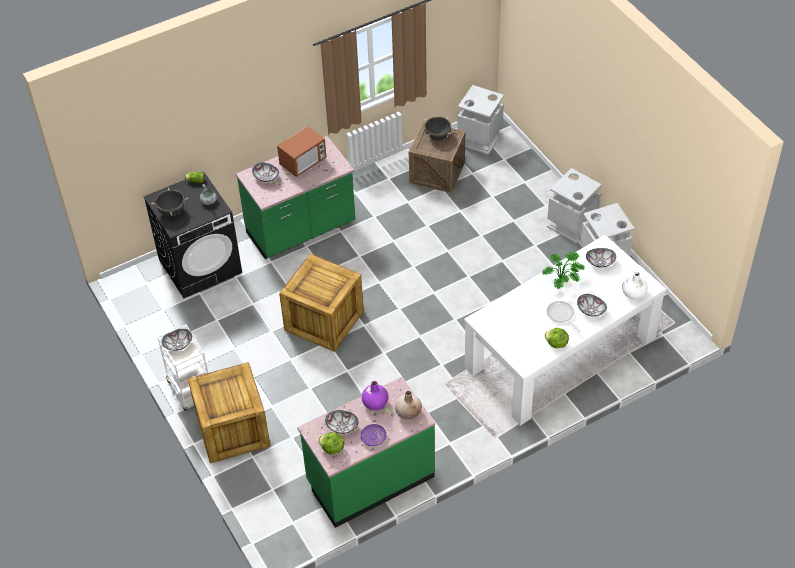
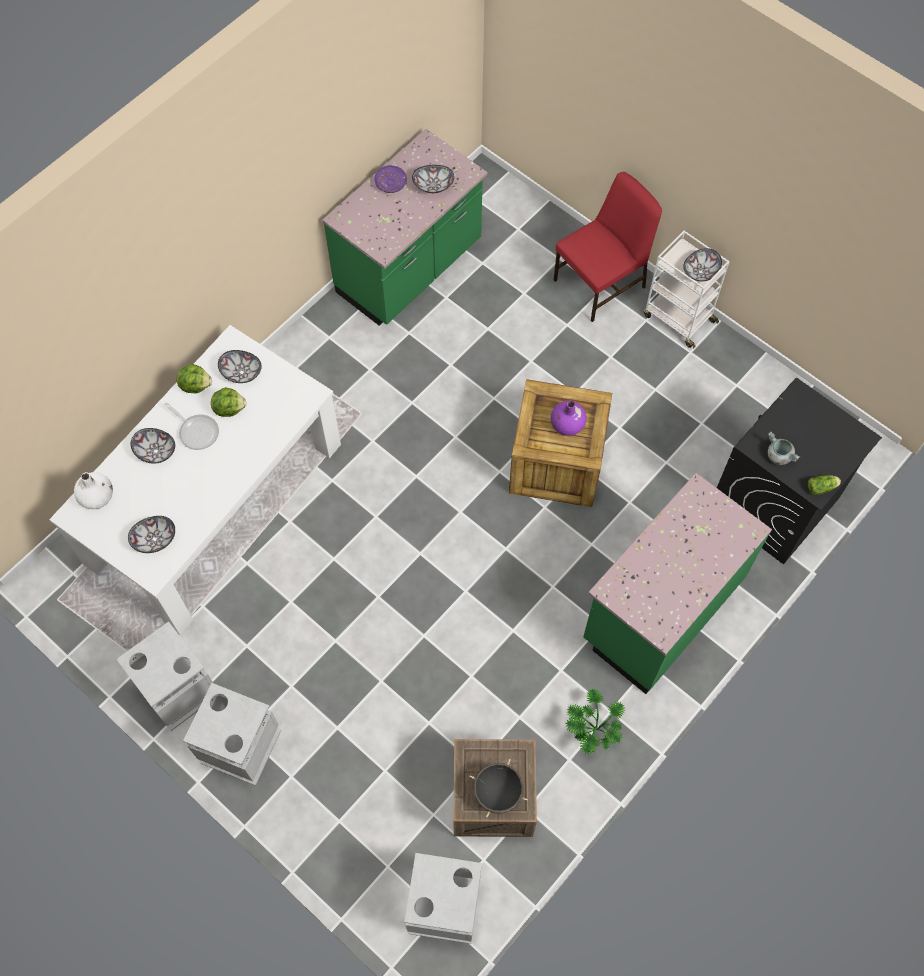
camera: 160 degrees right, 15 degrees up
black cooking pot [151,188,188,216] -> none
crate [188,362,270,463] -> red chair [554,172,662,322]
bowl [252,162,279,182] -> bowl moved to [218,350,262,383]
microwave [277,126,326,177] -> none
lettuce [318,432,344,455] -> lettuce moved to [211,387,247,417]
purple vase [362,381,388,410] -> purple vase moved to [551,401,587,436]
beige vase [395,391,422,420] -> none
potted plant [542,252,585,290] -> potted plant moved to [565,689,625,755]

